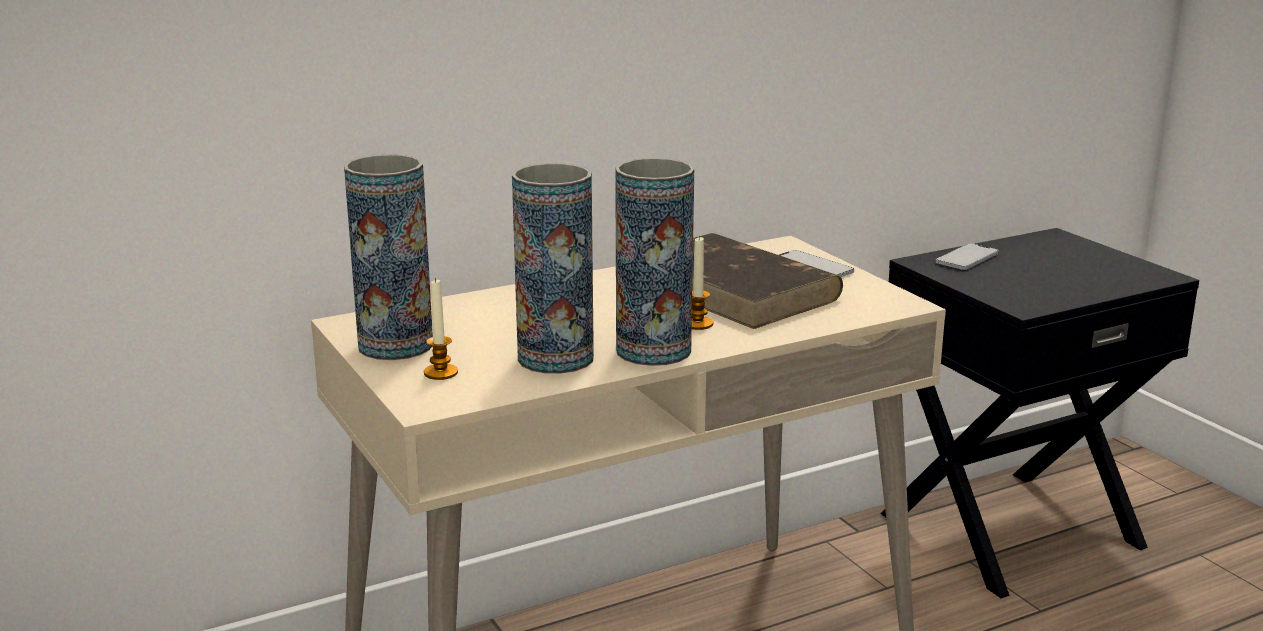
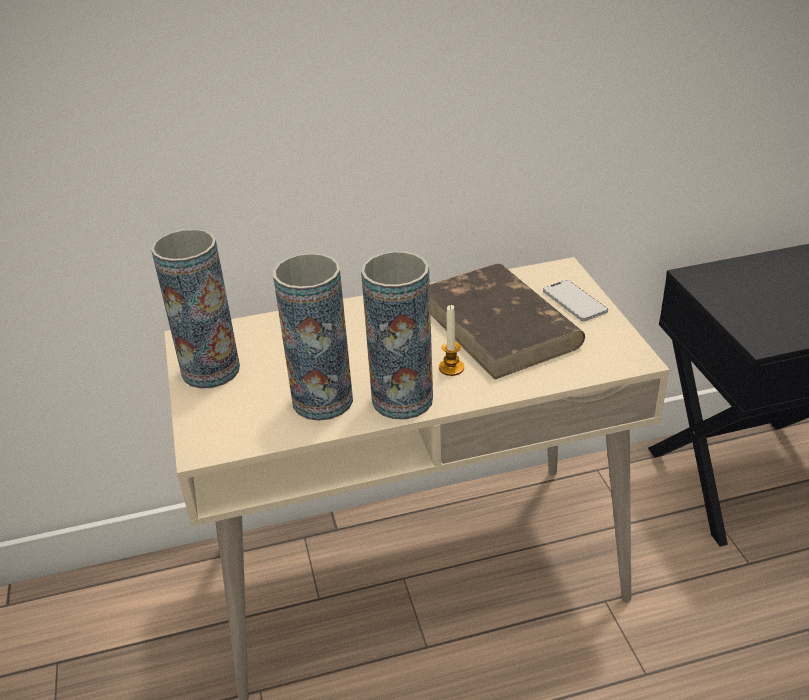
camera: 15 degrees right, 15 degrees up
candle [424,278,458,380] -> none
phone [936,243,999,270] -> none

